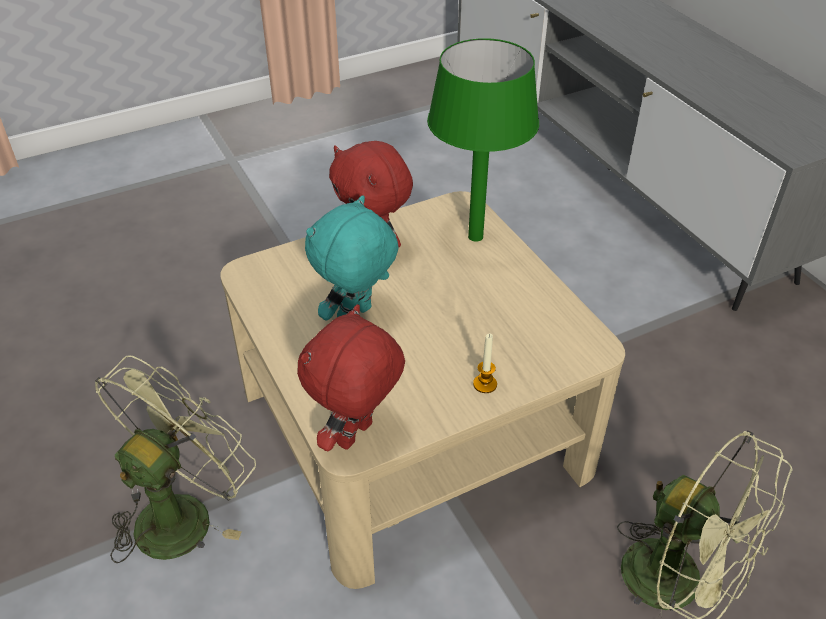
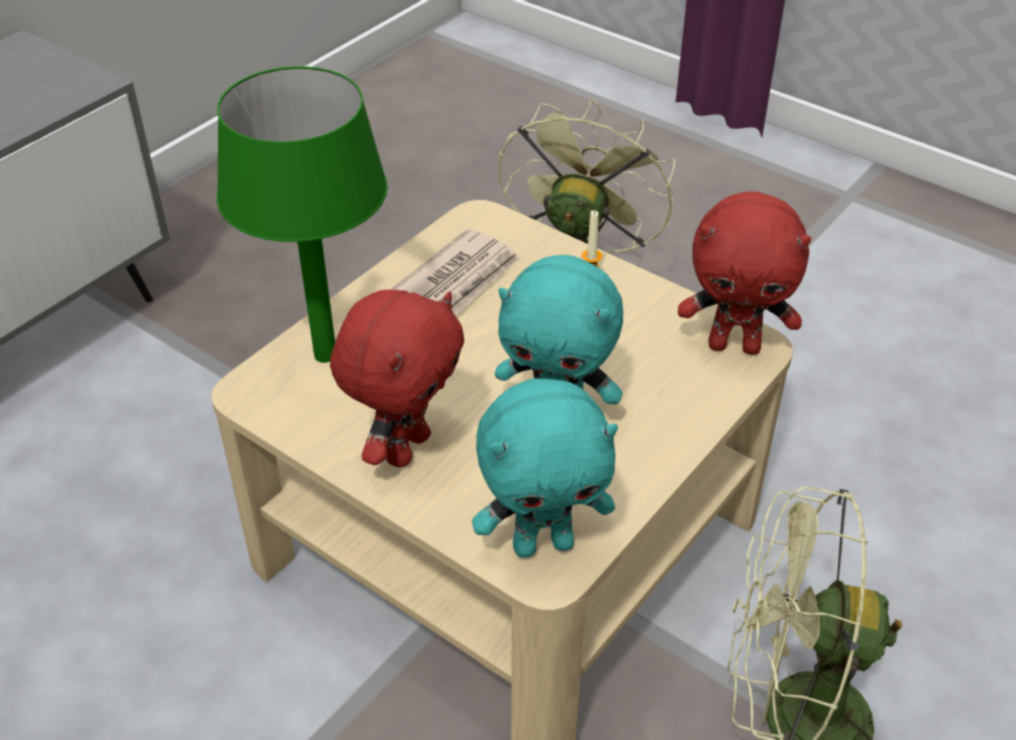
camera: 115 degrees left, 0 degrees up
none -> newspaper [390,228,520,316]
none -> turquoise plush toy [472,378,618,558]

